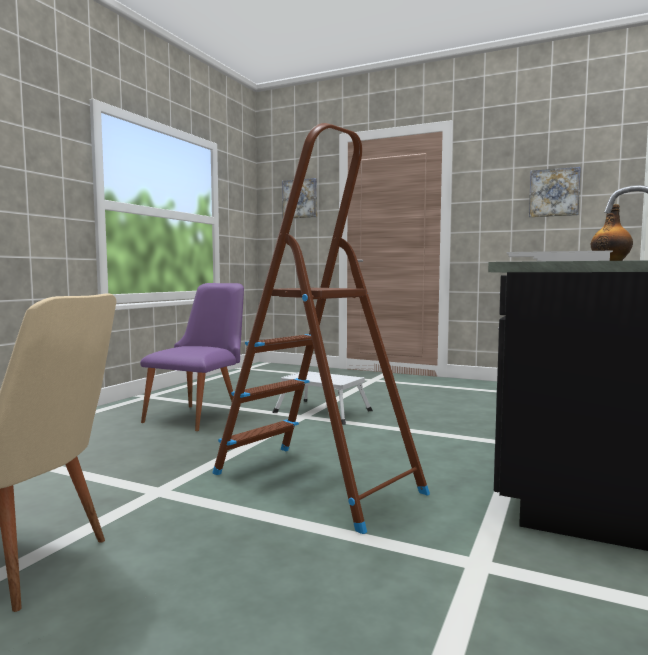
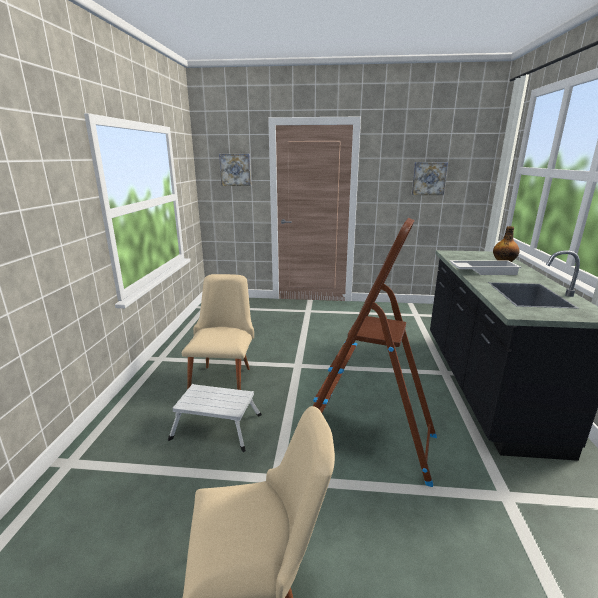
camera: 20 degrees left, 15 degrees up
purple chair [140,283,244,431] -> beige chair [182,274,254,390]
white step ladder [273,371,373,425] -> white step ladder moved to [168,384,262,452]

